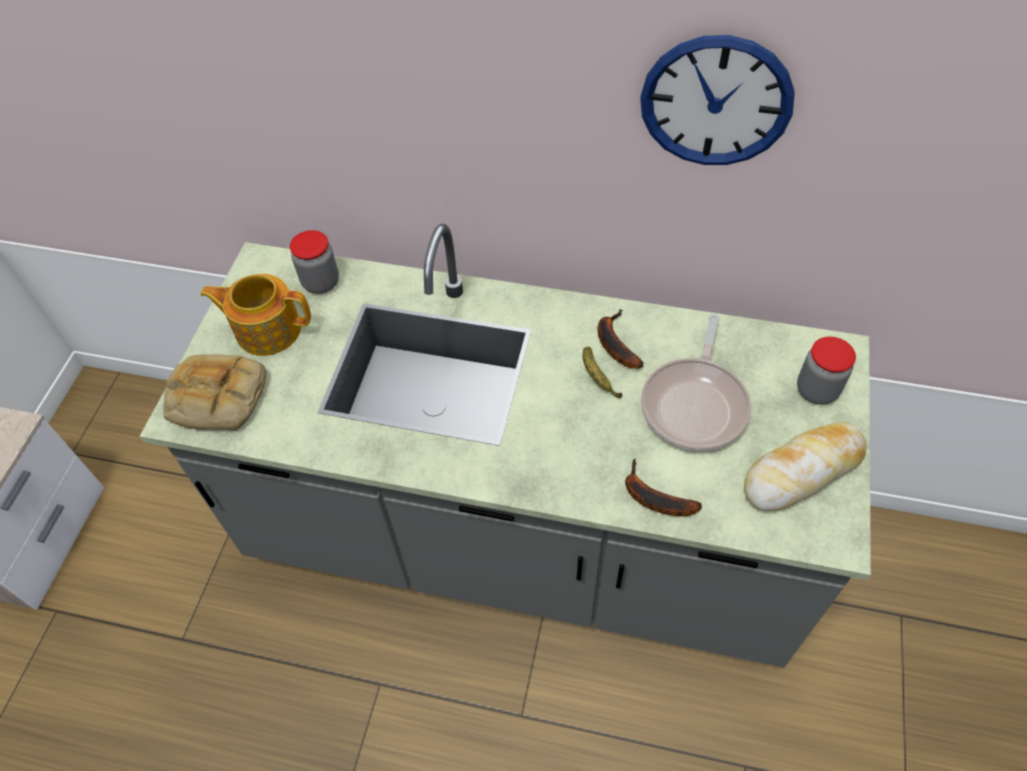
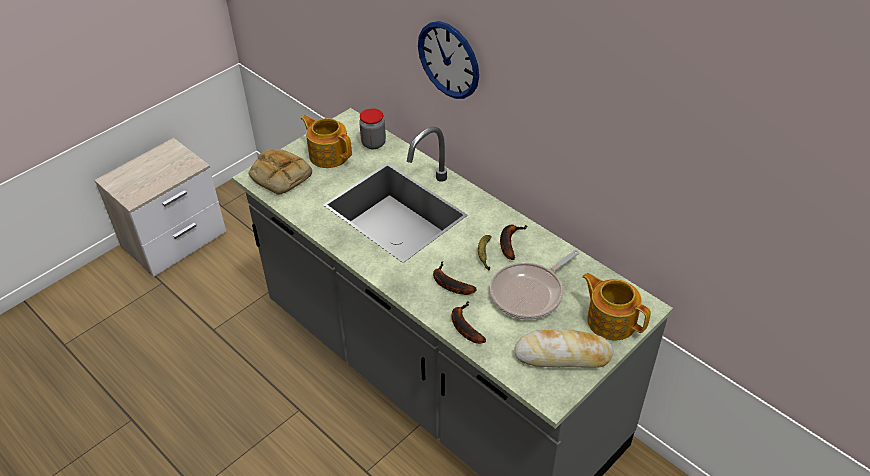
camera: 30 degrees right, 10 degrees down
wall clock [640,35,795,165] -> wall clock moved to [418,21,479,99]
jar [797,337,856,405] -> teapot [582,273,651,341]
none -> banana [433,261,477,295]

